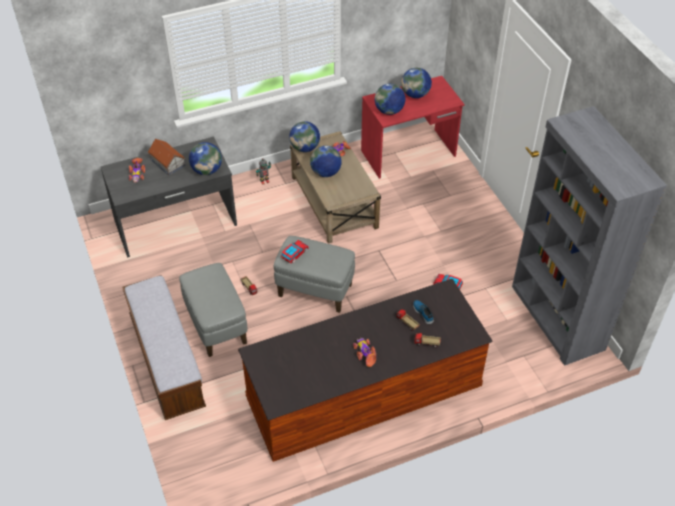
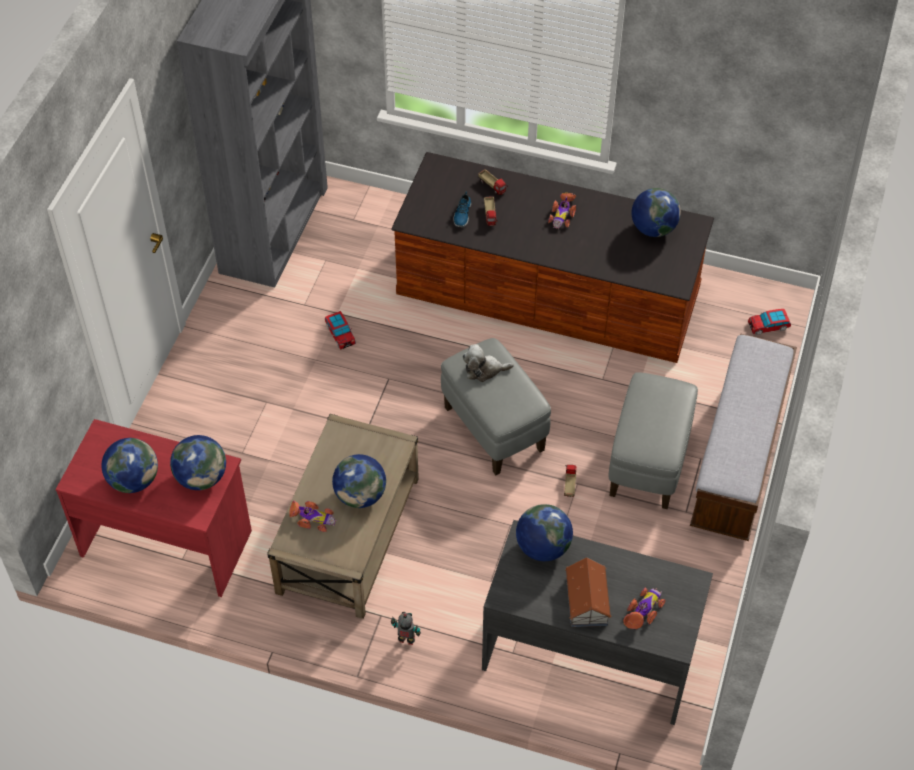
camera: 140 degrees left, 5 degrees up
toy car [281,240,309,263] -> toy car moved to [748,309,791,335]
globe [289,121,320,152] -> globe moved to [631,188,681,237]
none -> plush toy [463,344,514,382]

